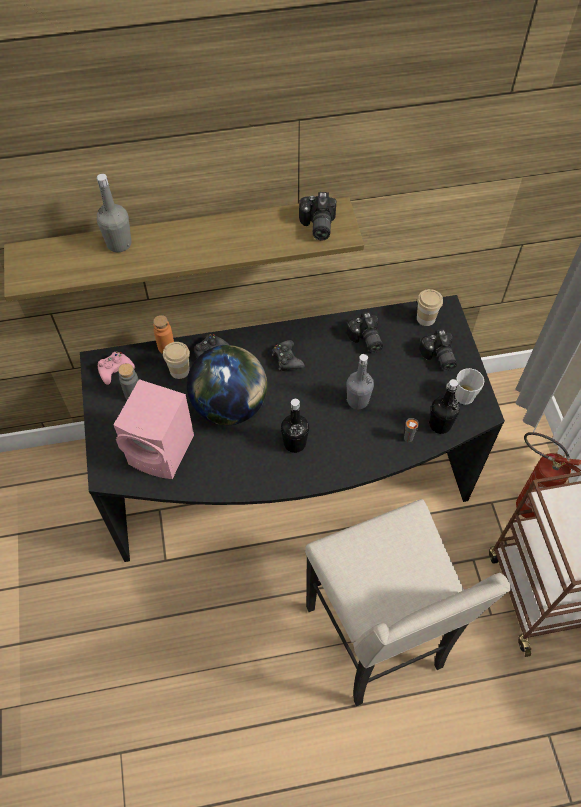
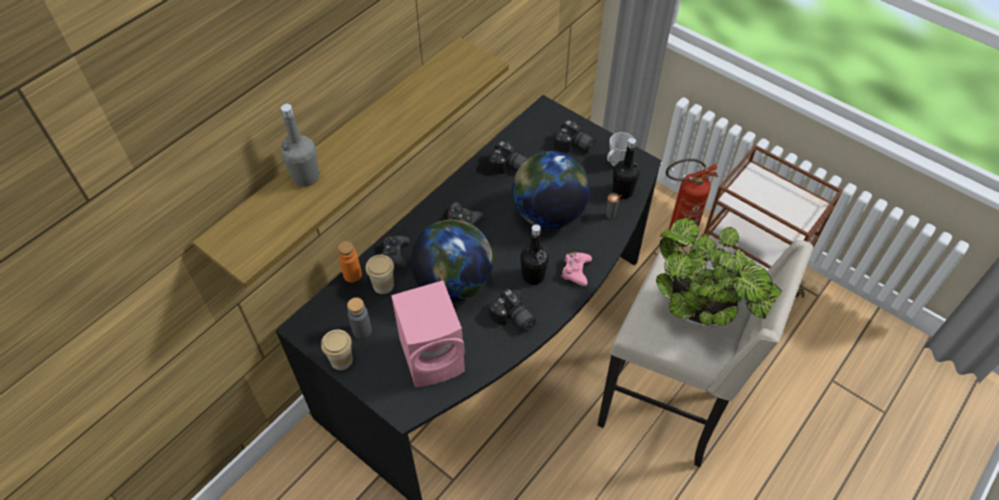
camera: 40 degrees left, 5 degrees down
pink game controller [98,351,135,385] -> pink game controller moved to [561,252,592,286]
camera [299,192,336,240] -> camera moved to [489,288,536,331]
grey bottle [347,354,374,409] -> globe [512,151,590,229]
cup [417,289,443,326] -> cup moved to [321,329,353,370]
none -> potted plant [656,218,782,327]

